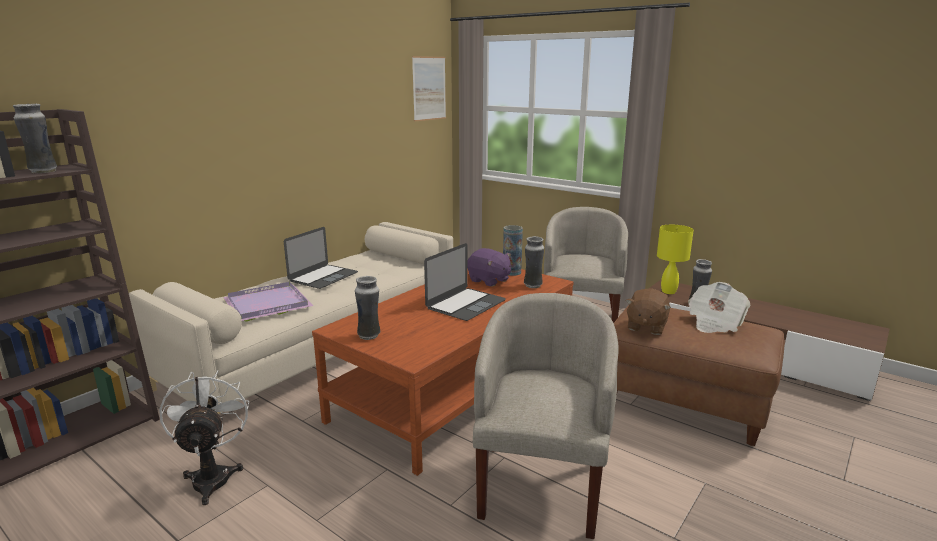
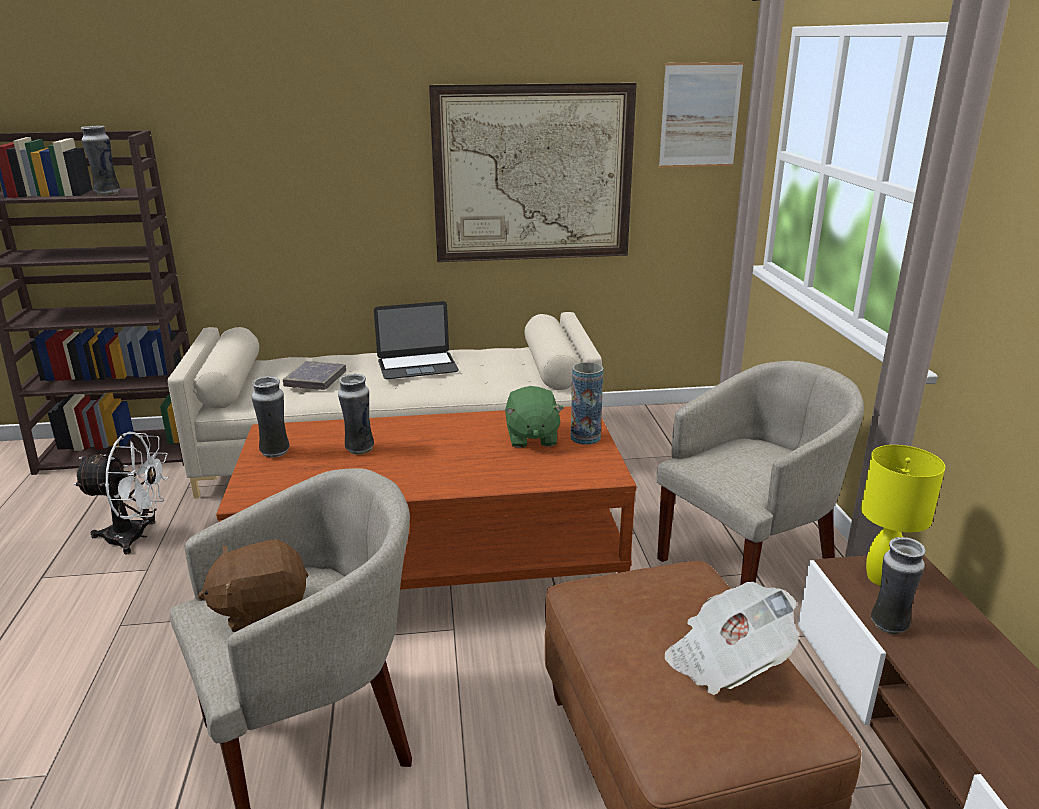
camera: 45 degrees right, 5 degrees up
white fan [159,370,249,505] -> white fan turned 60 degrees clockwise [73,431,169,555]
purple tray [223,282,313,322] -> grey book [283,361,346,390]
laptop [424,243,506,321] -> none
purple plush toy [468,248,511,287] -> green plush toy [505,386,564,448]
vase [524,236,544,288] -> vase moved to [338,374,374,454]
brown plush toy [626,289,671,335] -> brown plush toy moved to [198,539,308,633]
none -> picture [429,83,637,262]

